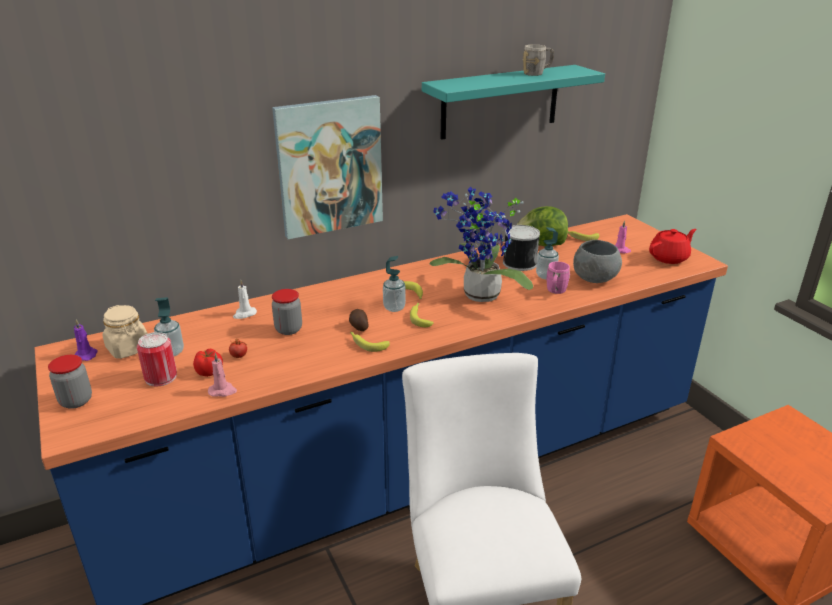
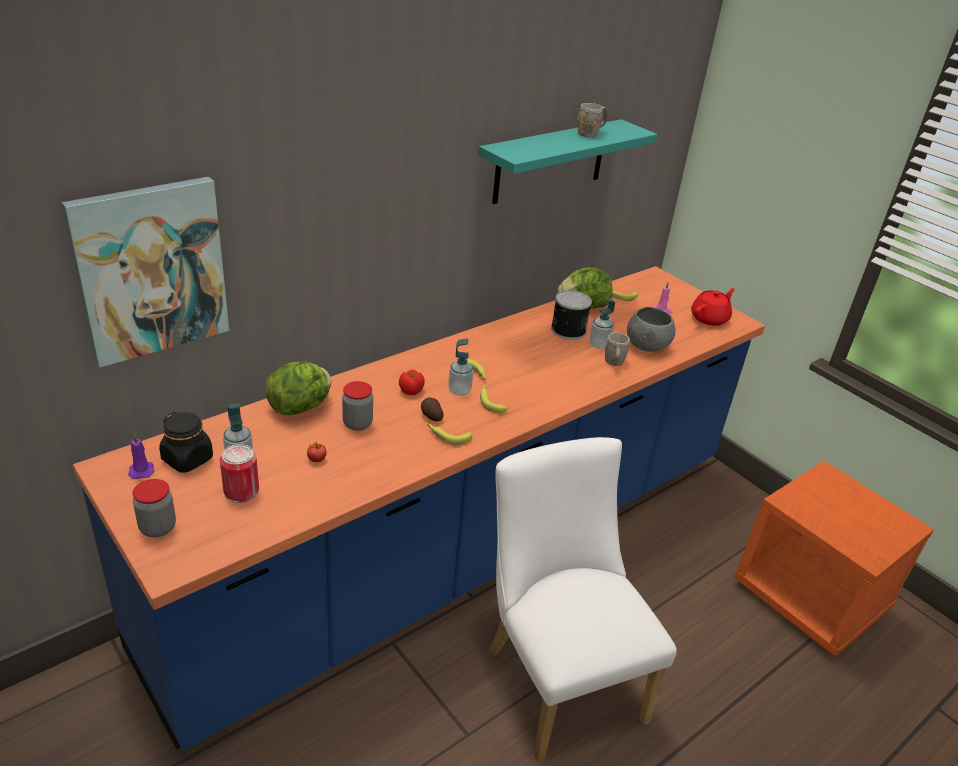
camera: 15 degrees left, 5 degrees up
beige jar [102,305,148,359] -> black jar [159,412,213,473]
tomato [193,348,223,377] -> tomato moved to [399,369,425,395]
pink candle [208,353,237,397] -> none
white candle [233,281,257,319] -> lettuce [265,361,331,415]
picture [272,95,383,239] -> picture moved to [61,177,229,367]
potted plant [430,186,533,302] -> none
pink mug [547,261,570,294] -> grey mug [605,332,630,366]

